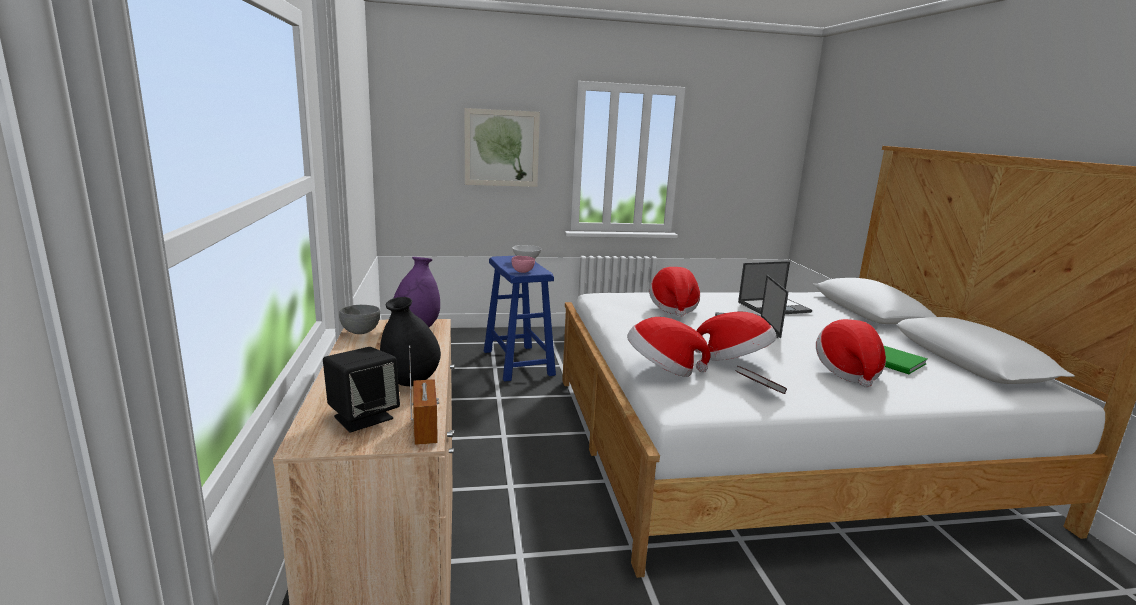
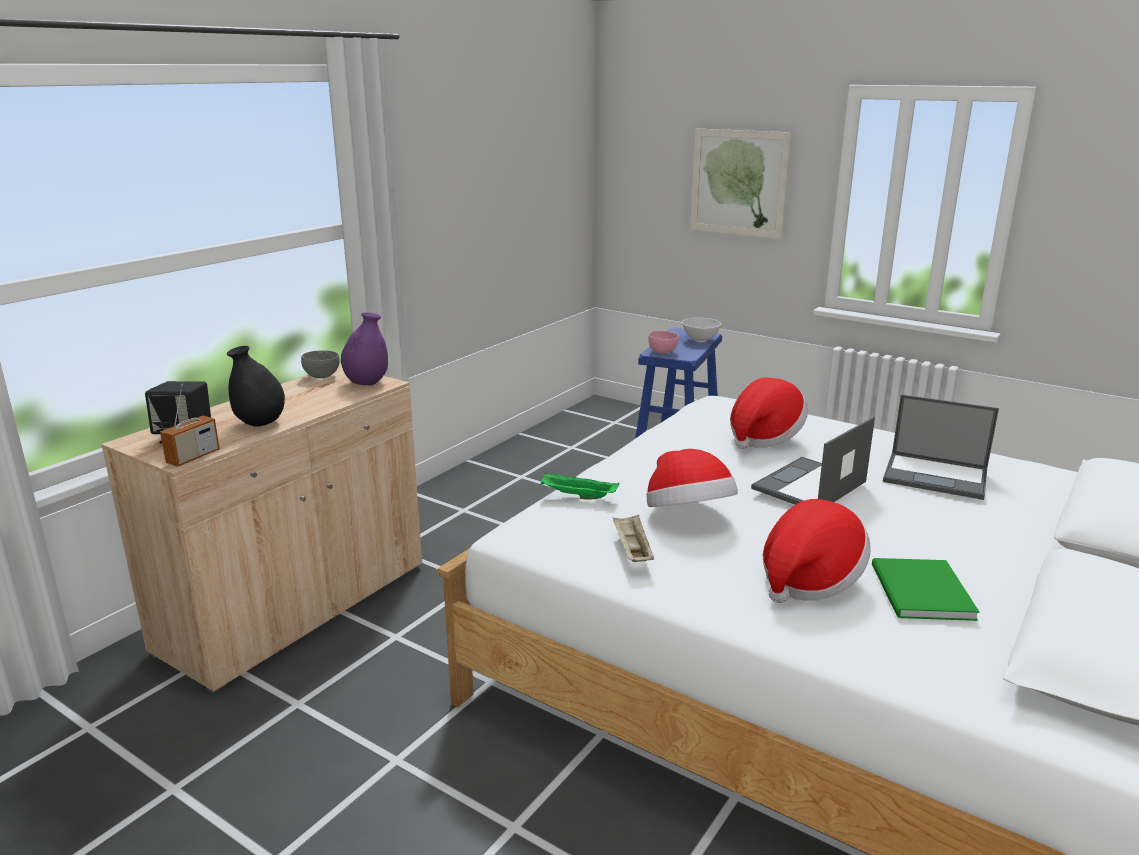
camera: 45 degrees right, 5 degrees up
hat [627,317,711,377] -> green tray [540,472,619,500]
book [735,366,787,394] -> beige tray [613,515,654,562]

